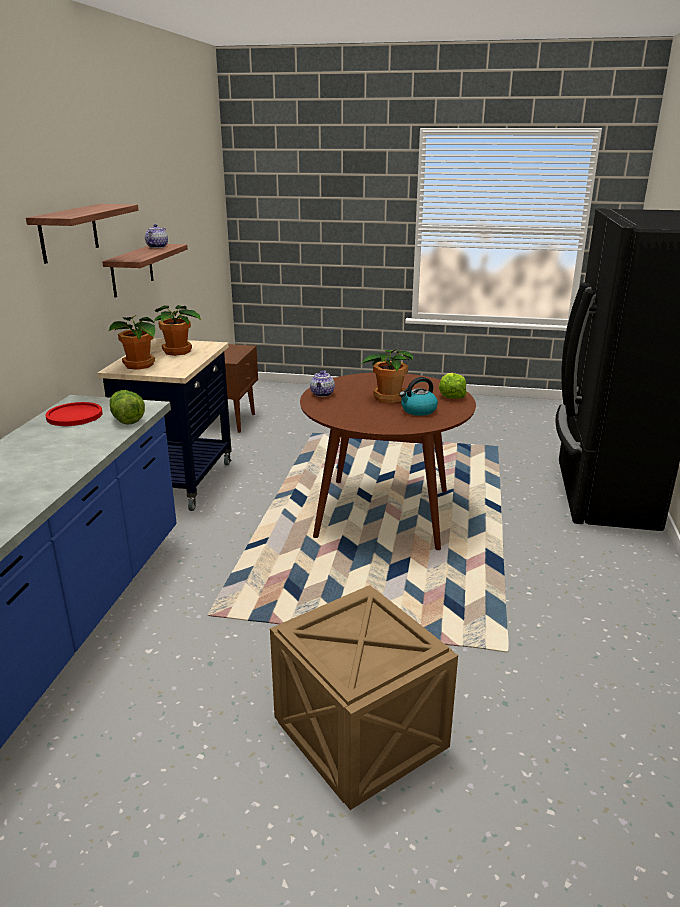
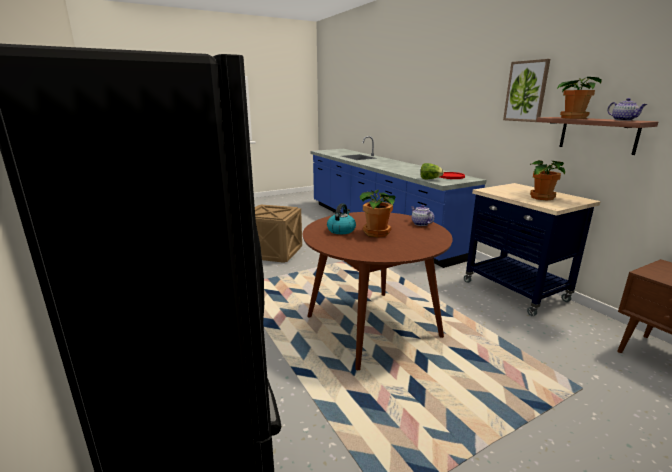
camera: 140 degrees right, 5 degrees down
shelf [26,204,139,264] -> picture [503,59,550,122]
potted plant [109,315,155,370] -> potted plant moved to [556,77,602,119]
lettuce [439,373,467,399] -> none

